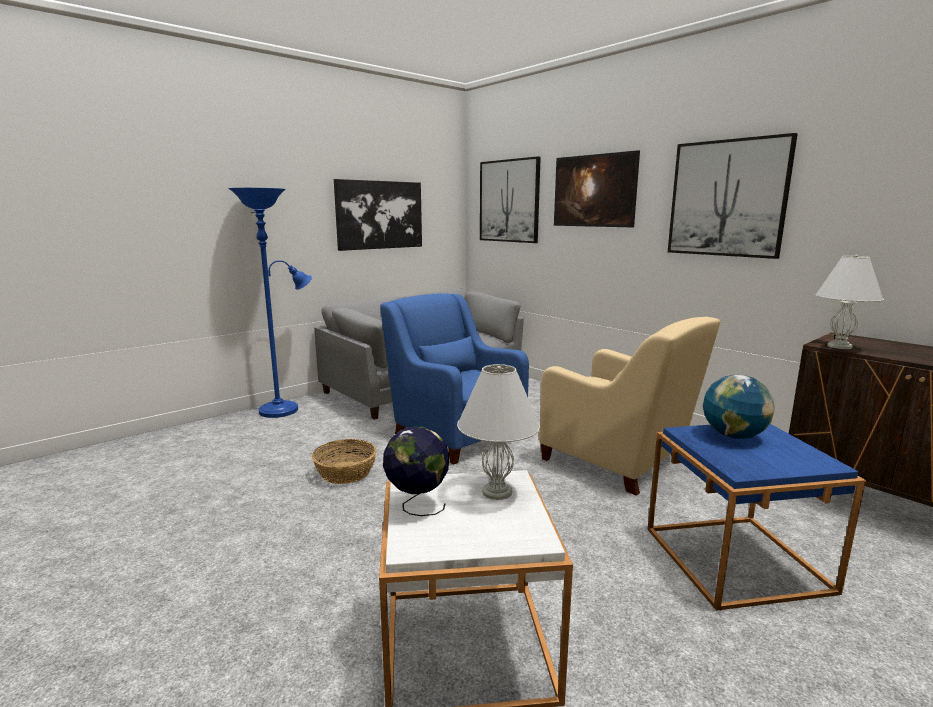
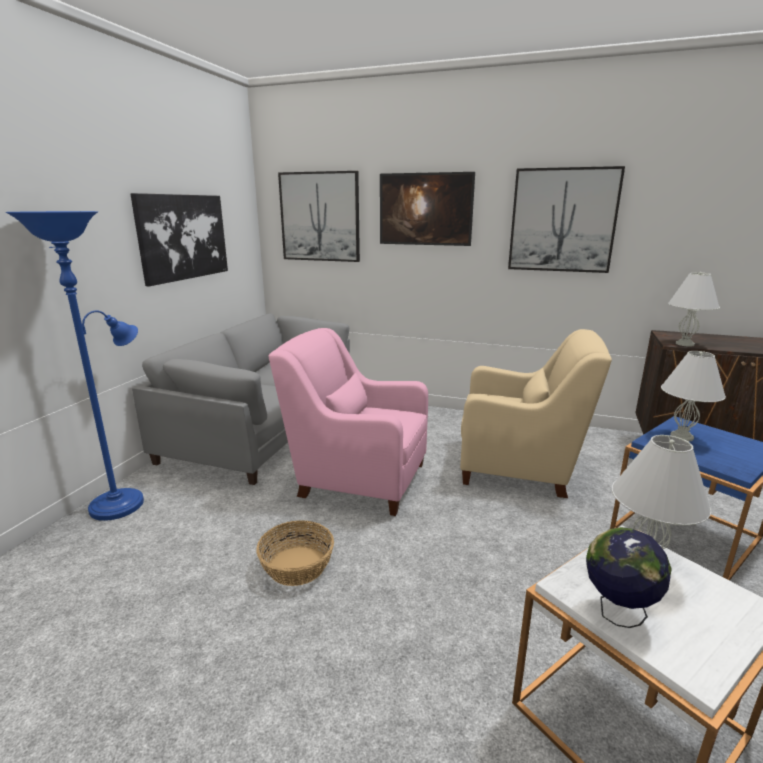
camera: 30 degrees left, 5 degrees up
blue armchair [380,293,529,465] -> pink armchair [268,328,428,516]
globe [703,374,775,439] -> white table lamp [661,351,726,442]

